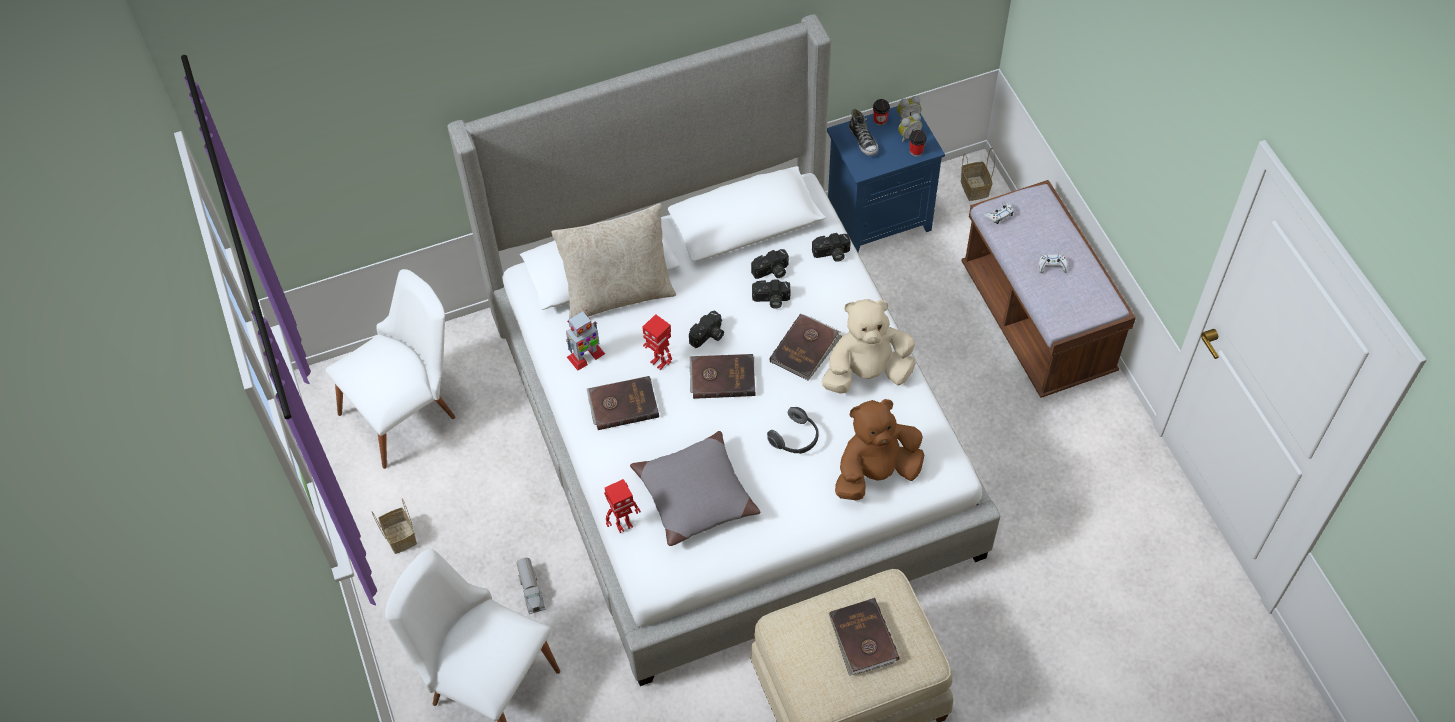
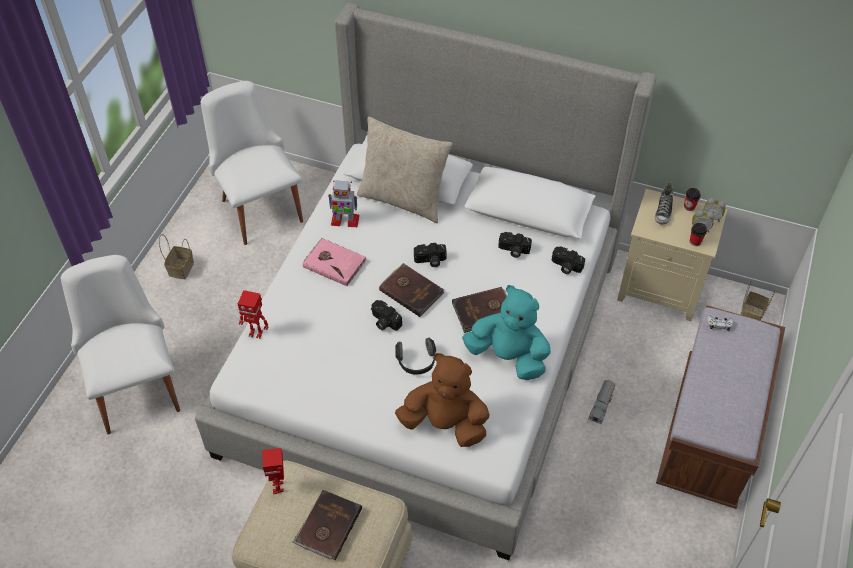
camera: 40 degrees right, 5 degrees down
white chair [325,269,455,469] -> white chair turned 120 degrees counterclockwise [201,81,303,245]
toy truck [516,558,546,614] -> toy truck moved to [588,380,615,424]
brown book [586,376,659,430] -> pink book [303,238,367,286]
grey pillow [630,431,761,546] -> none
toy robot [642,314,672,370] -> toy robot moved to [262,448,284,494]
camera [752,280,791,309] -> camera moved to [371,300,402,331]
beige plush toy [821,299,916,394] -> turquoise plush toy [462,285,551,380]
blue nightstand [827,106,945,252] -> beige nightstand [617,189,727,321]
white game controller [1038,254,1068,273] -> none

